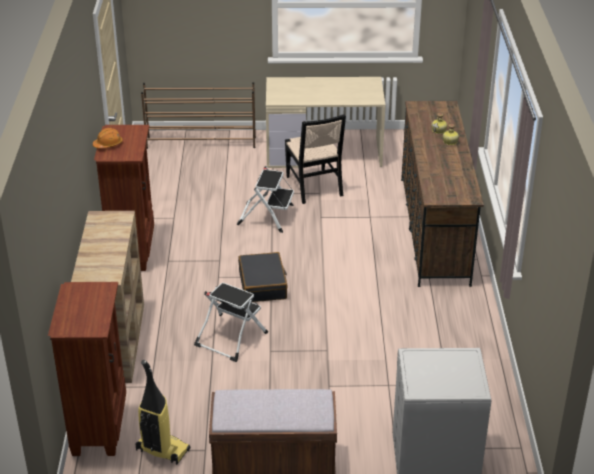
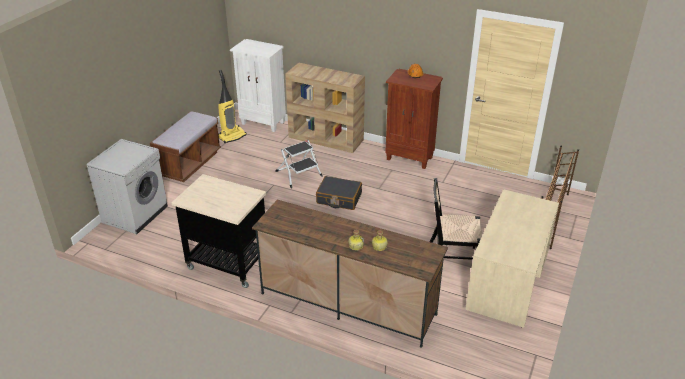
camera: 115 degrees right, 0 degrees up
brown cabinet [48,282,126,456] -> white cabinet [230,39,286,132]
step ladder [237,166,294,233] -> none
none -> black cart [171,174,266,288]

